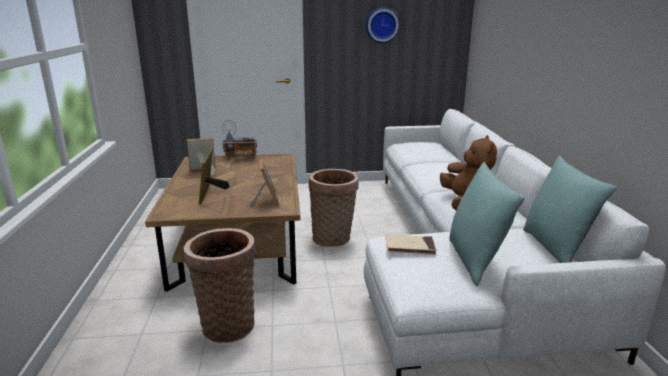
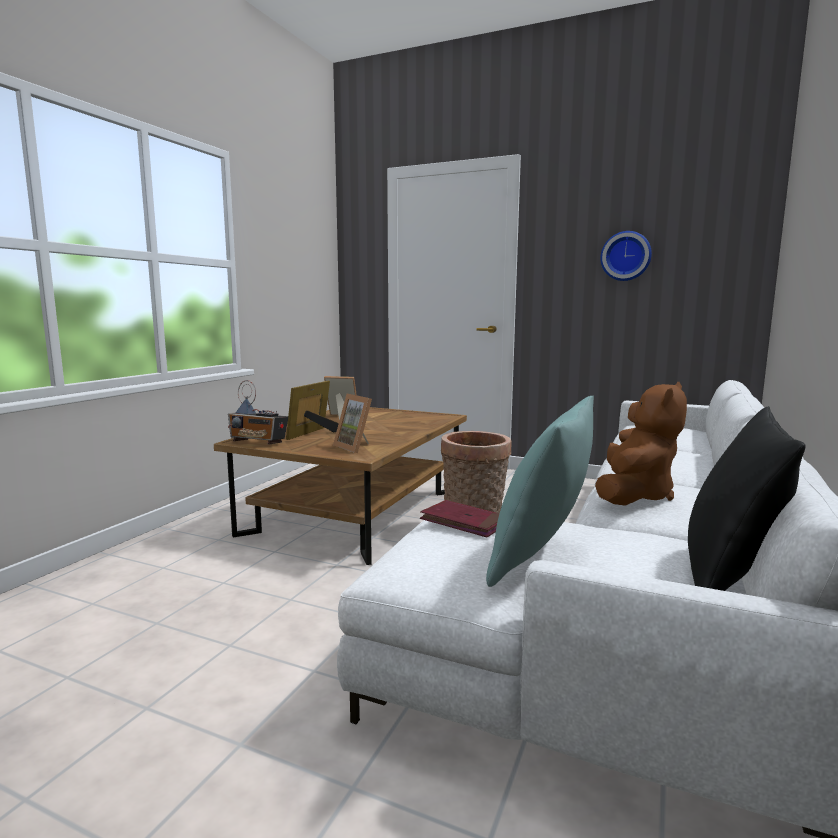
camera: 30 degrees right, 10 degrees down
basket [184,228,256,343] -> none
radio [222,120,257,159] -> radio moved to [228,380,289,444]
picture frame [249,159,280,207] -> picture frame turned 120 degrees clockwise [333,394,372,453]
beige book [386,234,437,255] -> red book [420,500,500,537]
turquoise pillow [523,155,617,263] -> black pillow [688,406,805,591]

